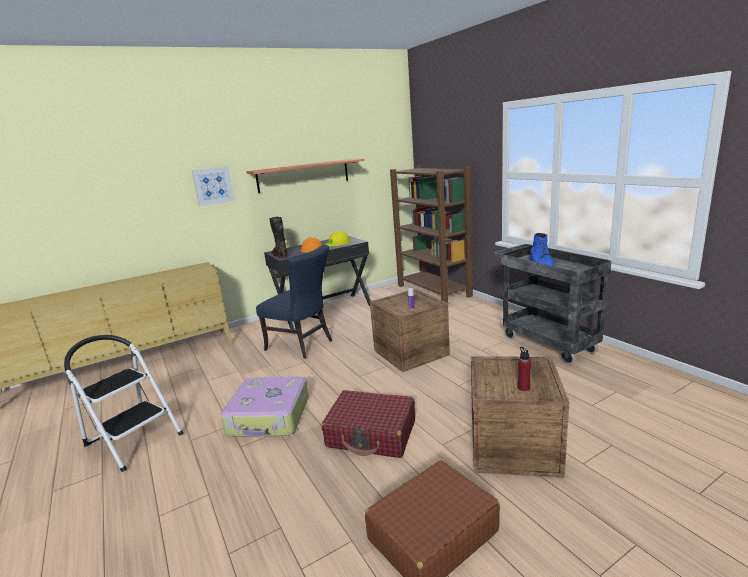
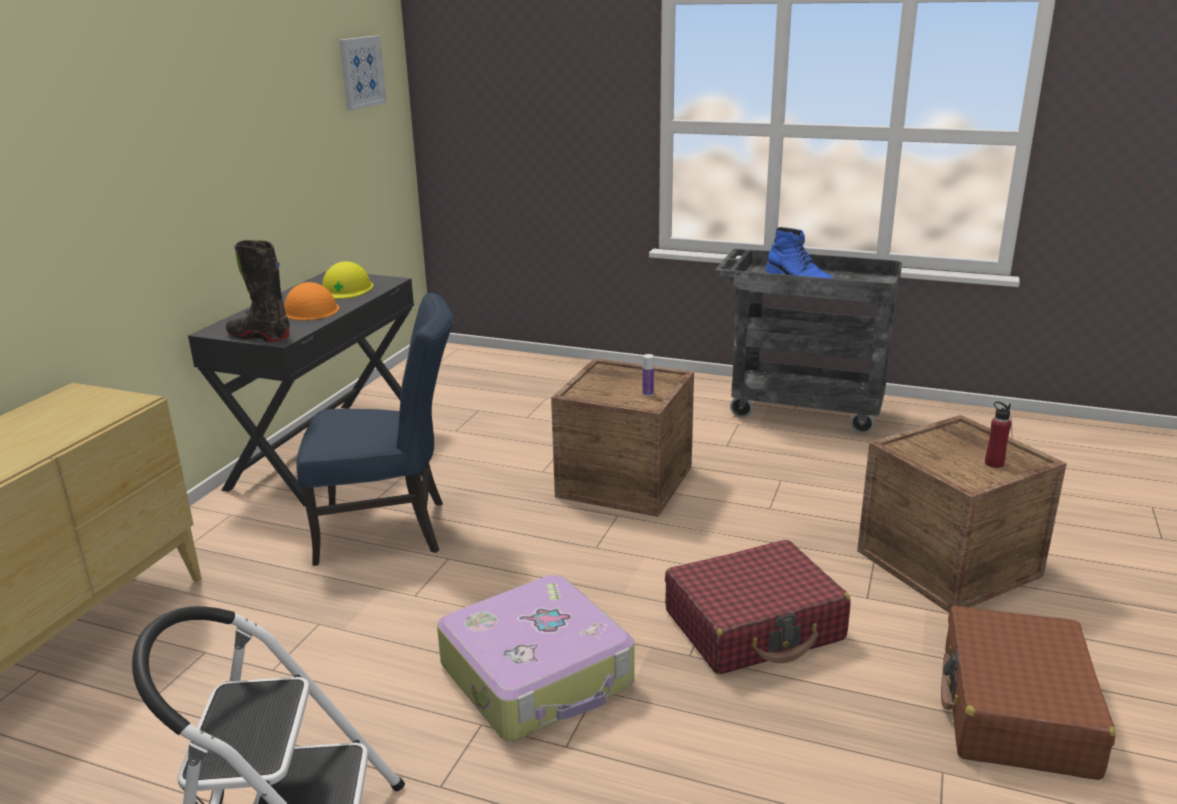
camera: 40 degrees left, 5 degrees up
picture [192,166,235,206] -> picture moved to [339,36,387,111]
shelf [246,159,365,193] -> none
brown bookcase [390,166,473,303] -> none

